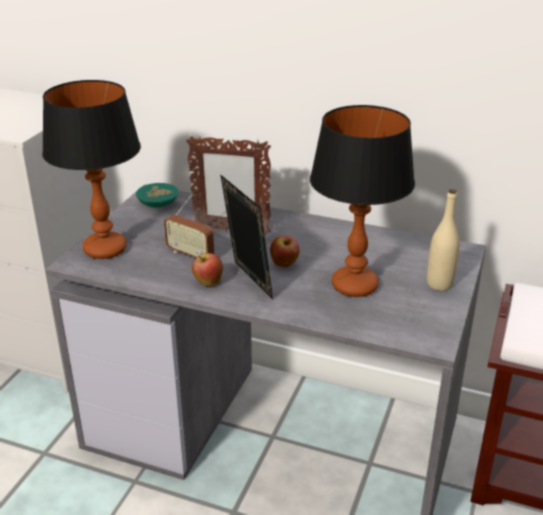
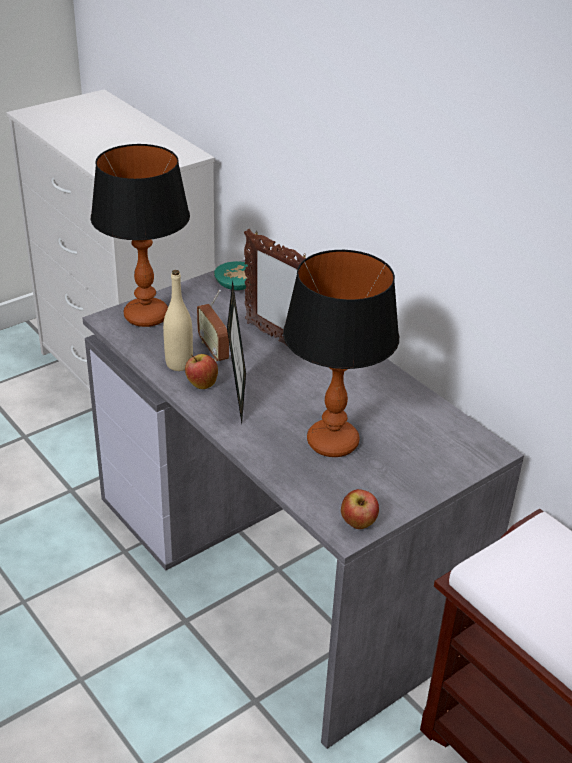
camera: 30 degrees right, 5 degrees up
apple [270,236,300,267] -> apple moved to [341,489,379,529]
beige bottle [427,189,460,291] -> beige bottle moved to [163,270,193,371]

